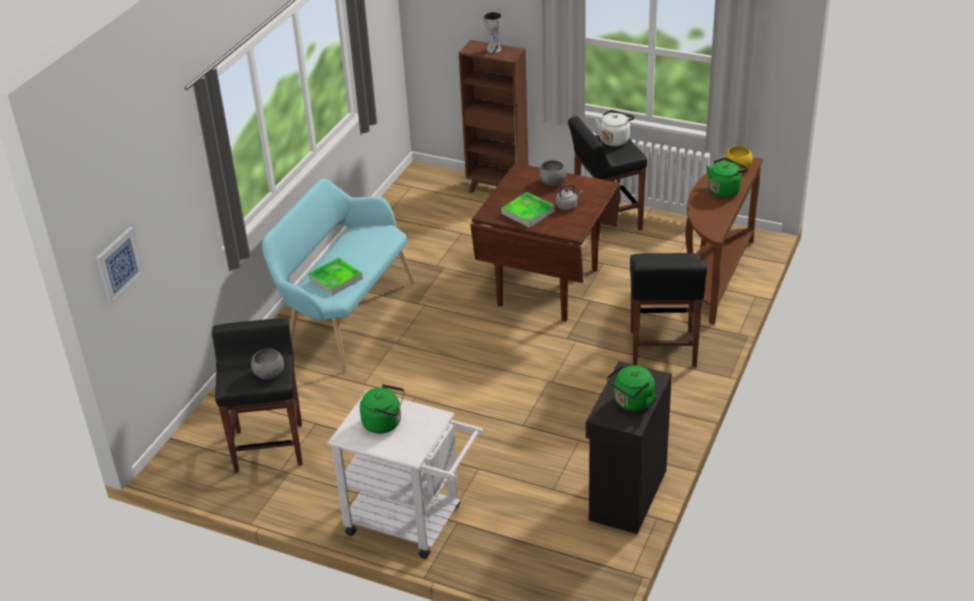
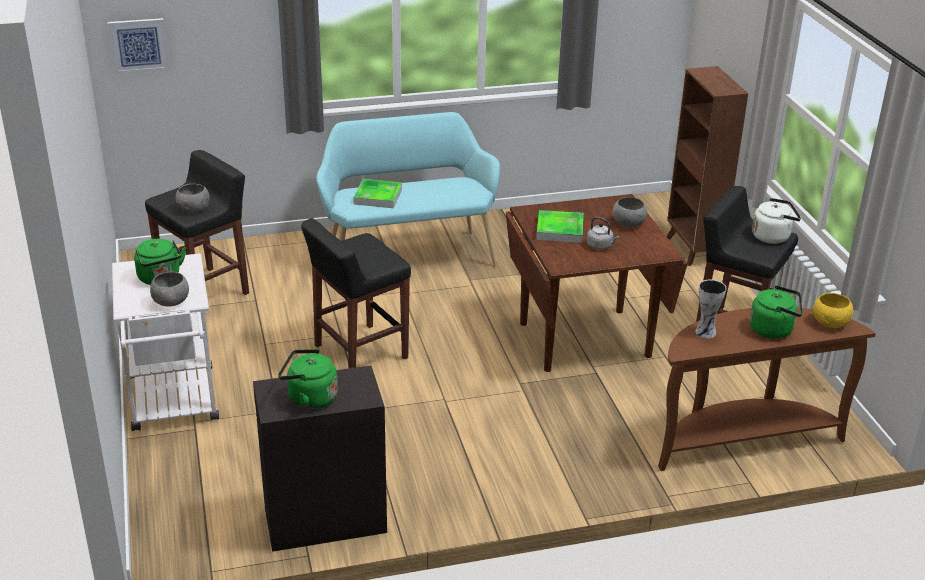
camera: 50 degrees right, 5 degrees down
vase [483,12,502,53] -> vase moved to [695,280,726,338]
black stool [630,253,707,367] -> black stool moved to [301,218,411,369]
none -> grey bowl [150,272,189,307]

